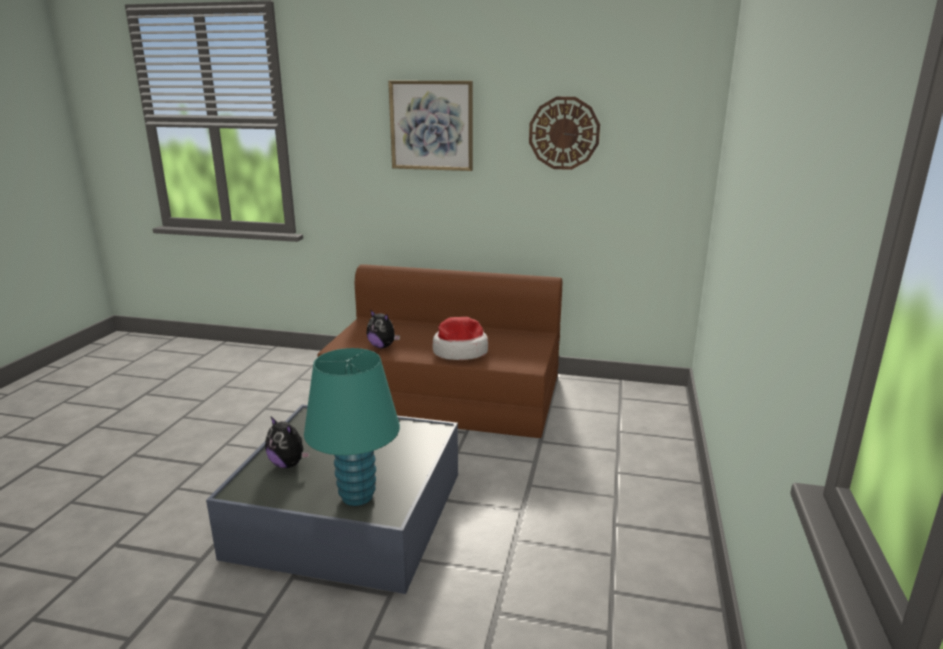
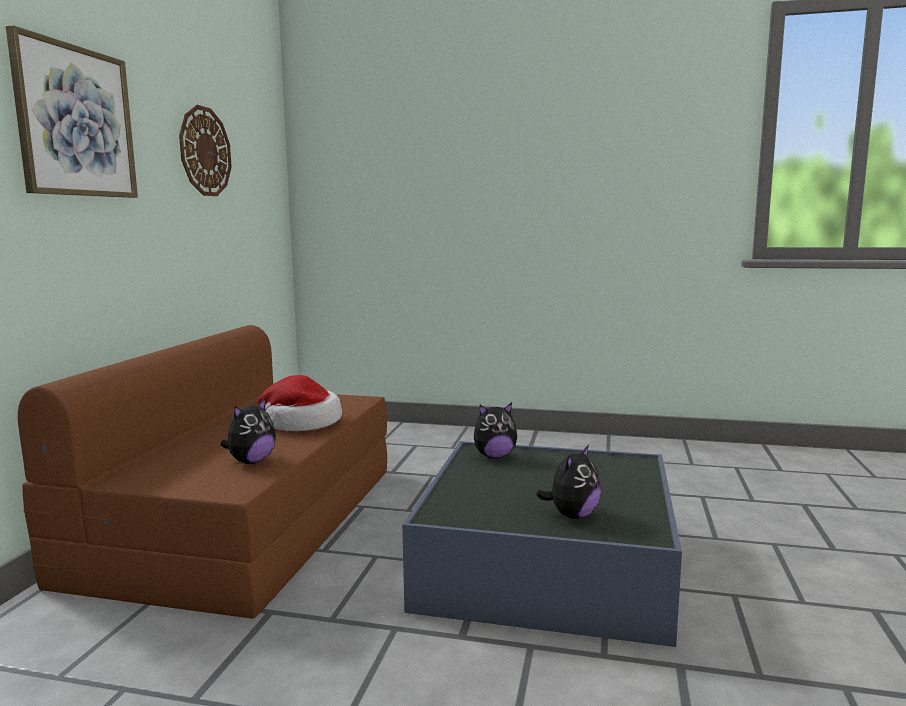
camera: 90 degrees left, 10 degrees down
turquoise table lamp [304,348,400,506] -> none
none -> plush toy [474,402,517,458]

